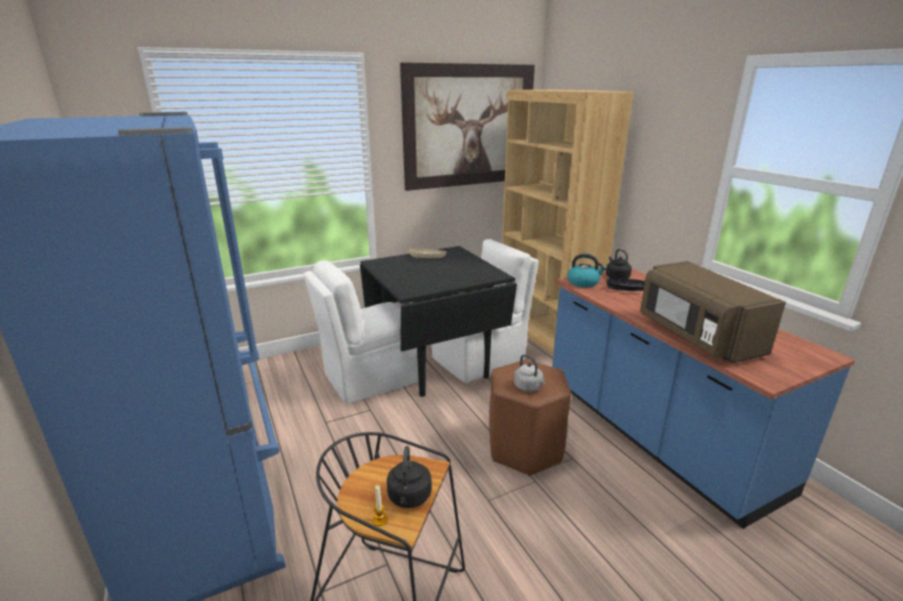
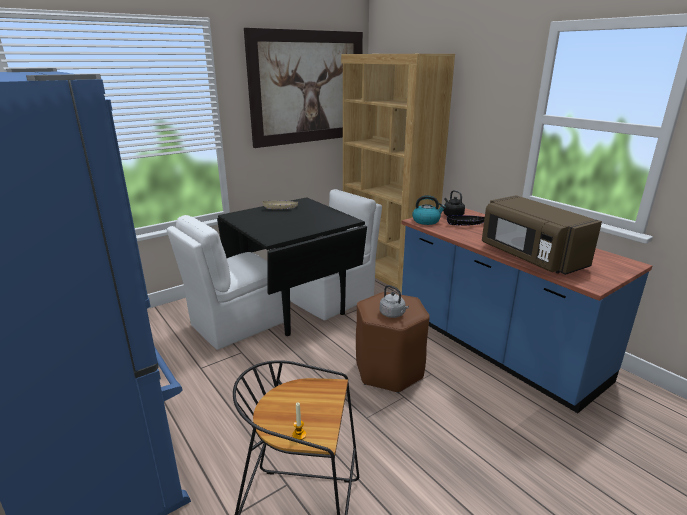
camera: 10 degrees left, 0 degrees up
black kettle [387,446,432,508] -> none

